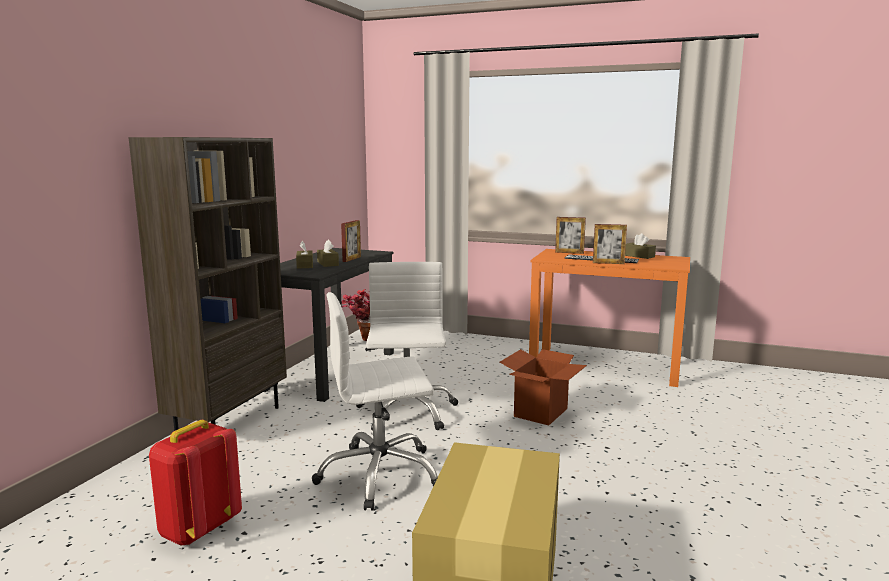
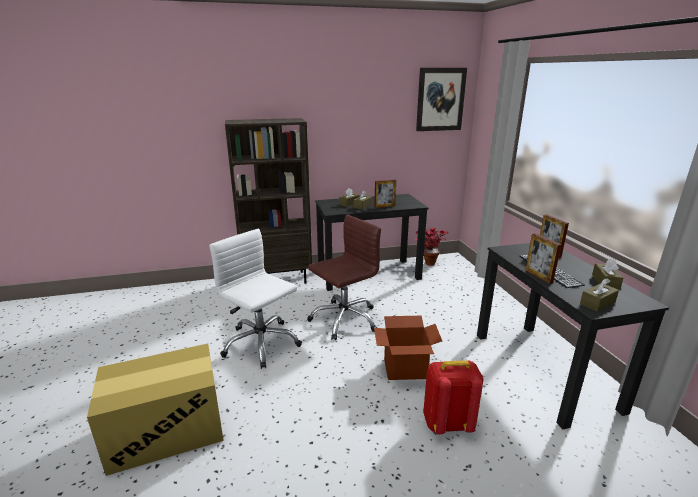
camera: 55 degrees right, 10 degrees up
red backpack [149,420,242,546] -> red backpack moved to [423,360,483,434]
white office chair [356,262,458,430] -> brown office chair [307,214,381,340]
orange desk [529,249,690,387] -> black desk [477,243,669,429]
none -> picture [416,68,467,131]
none -> brown tissue box [580,278,619,312]

